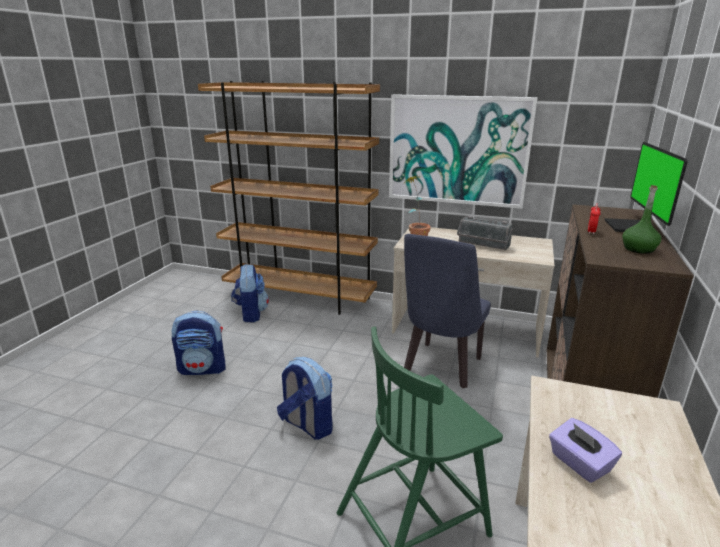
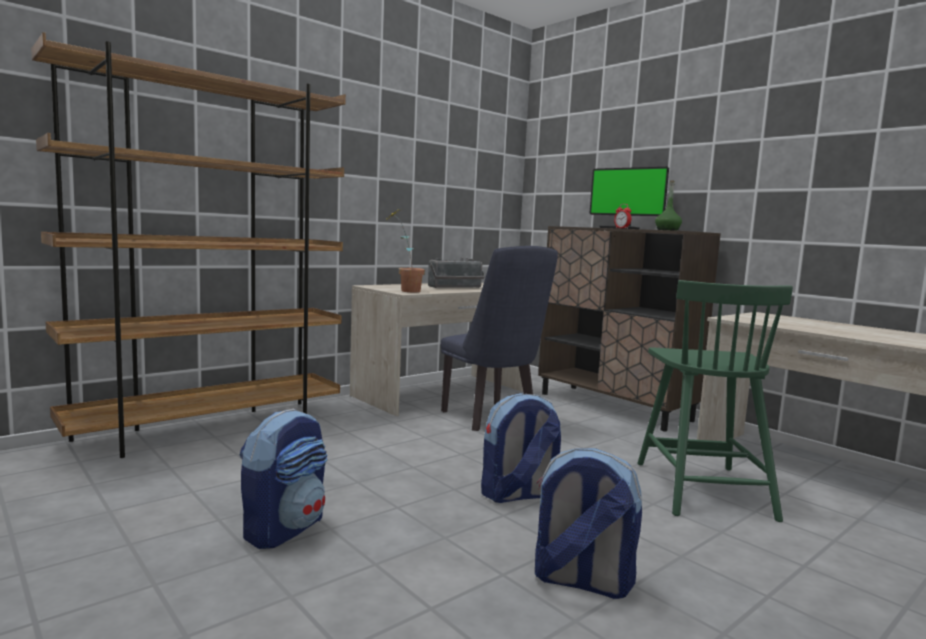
camera: 60 degrees left, 15 degrees down
backpack [231,264,269,322] -> backpack moved to [535,448,642,599]
picture [389,94,538,209] -> none
purple tissue box [549,418,622,483] -> none

